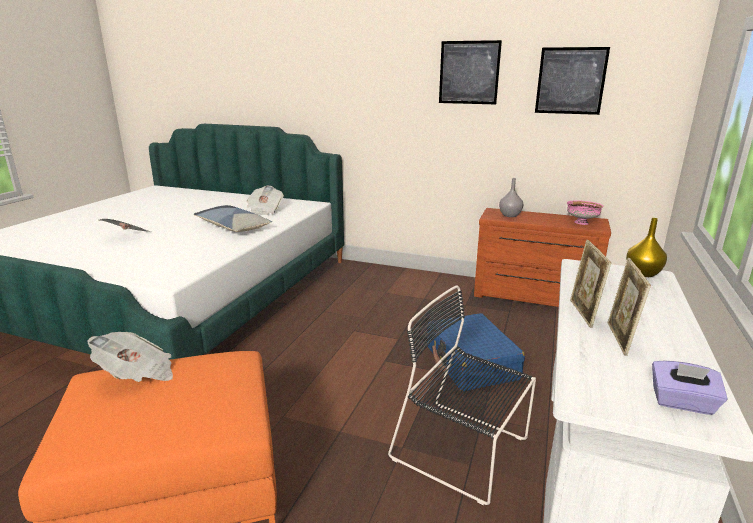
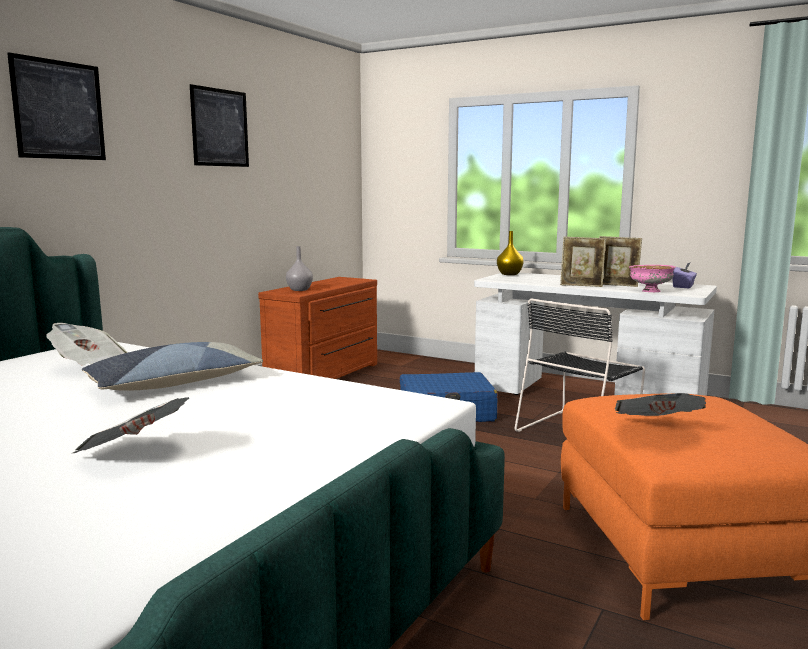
camera: 80 degrees left, 10 degrees down
picture [535,47,610,115] -> picture moved to [7,52,106,160]
pink bowl [567,201,603,225] -> pink bowl moved to [629,265,676,292]

